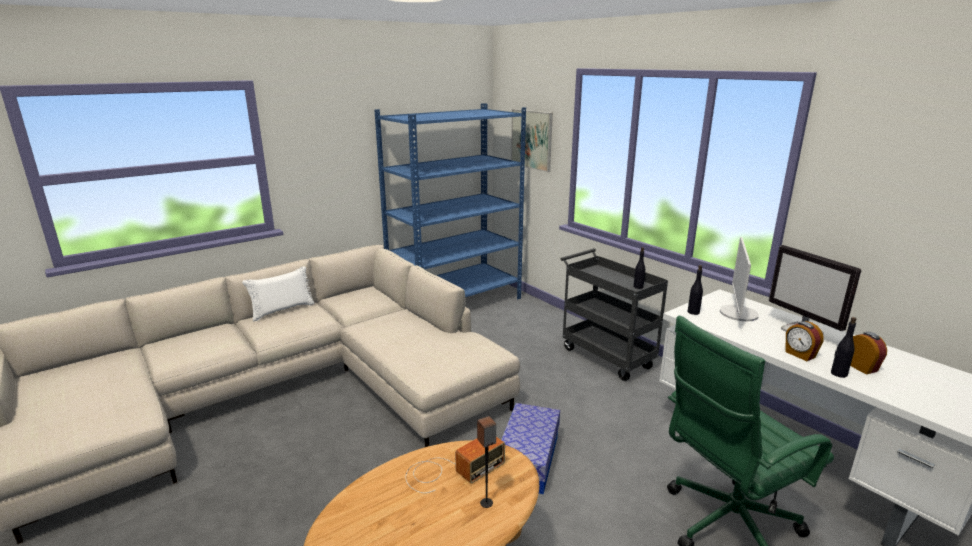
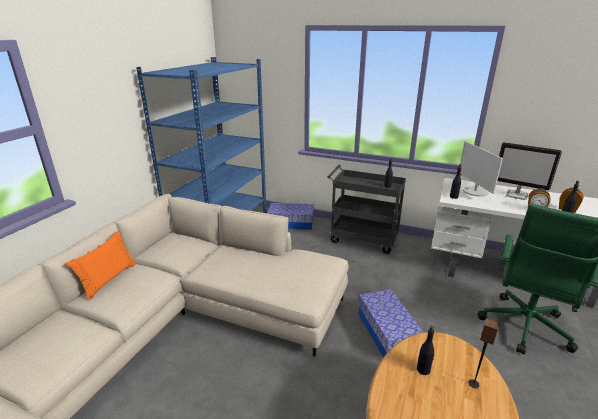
camera: 30 degrees left, 5 degrees up
white pillow [242,266,315,321] -> orange pillow [66,231,136,300]
radio [406,437,505,493] -> black bottle [417,326,434,375]
picture [511,109,553,172] -> none
none -> storage box [267,203,314,230]

